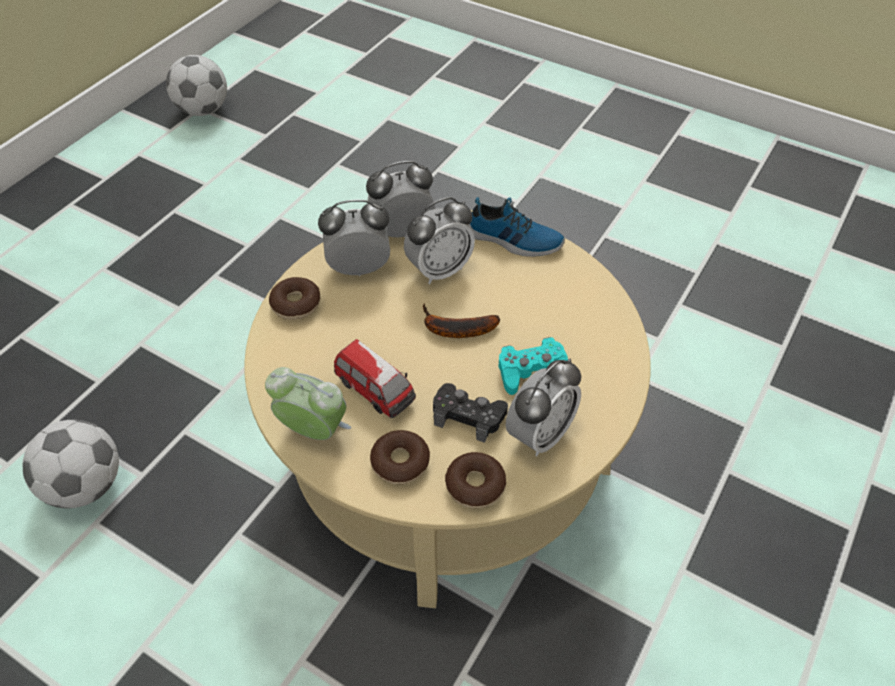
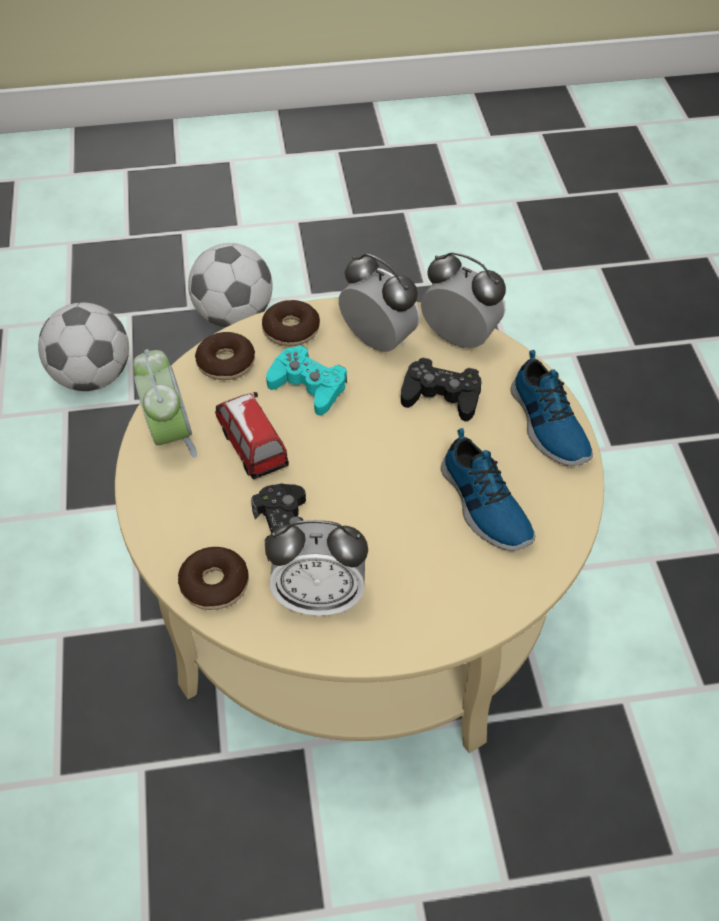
camera: 50 degrees right, 0 degrees up
football [166,55,227,116] -> football moved to [188,243,273,327]
toy car [334,339,416,418] -> toy car turned 150 degrees clockwise [215,392,289,479]
donut [370,430,430,484] -> donut moved to [195,332,255,380]
alarm clock [404,197,475,284] -> black game controller [401,358,482,421]
banana [423,303,500,338] -> none
turquoise game controller [498,337,568,395] -> turquoise game controller moved to [266,345,347,415]
none -> shoe [441,428,535,551]

